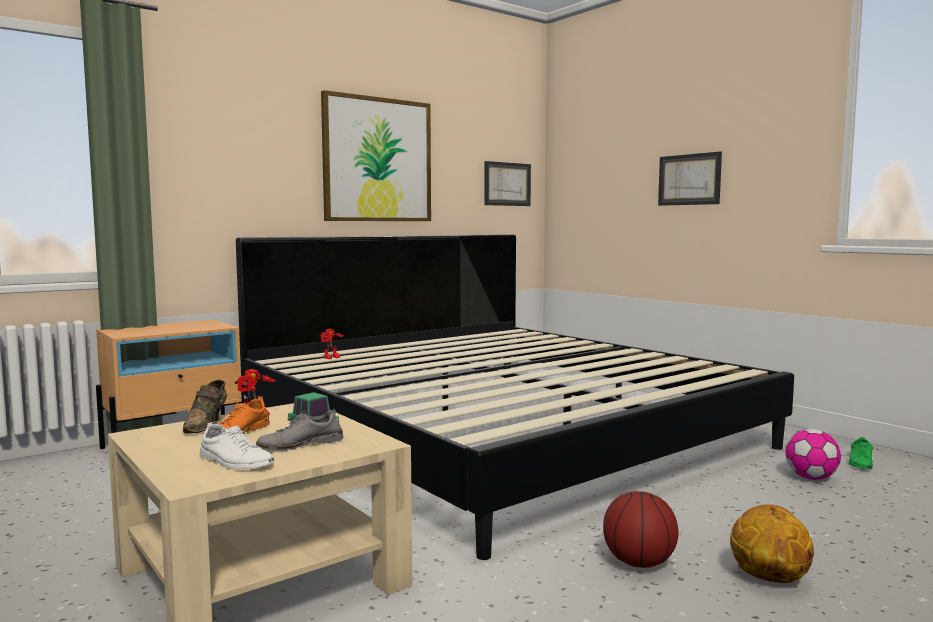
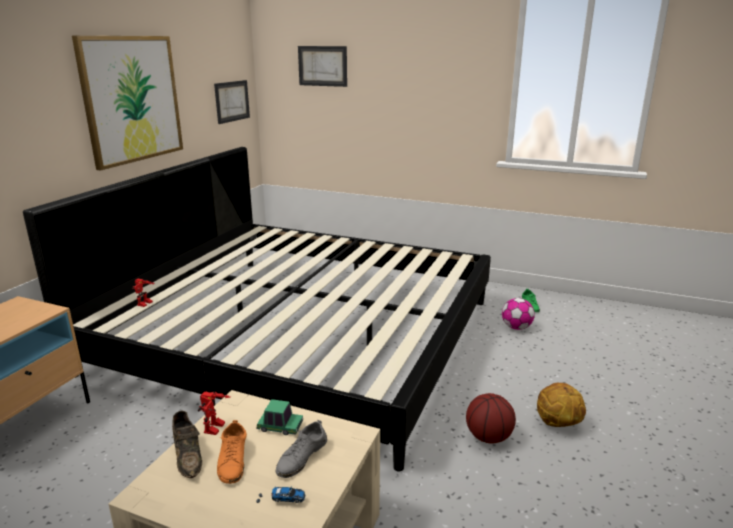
camera: 30 degrees left, 15 degrees up
white shoe [200,422,274,470] -> toy car [256,487,305,503]
picture [658,151,722,206] -> picture moved to [298,46,347,87]

